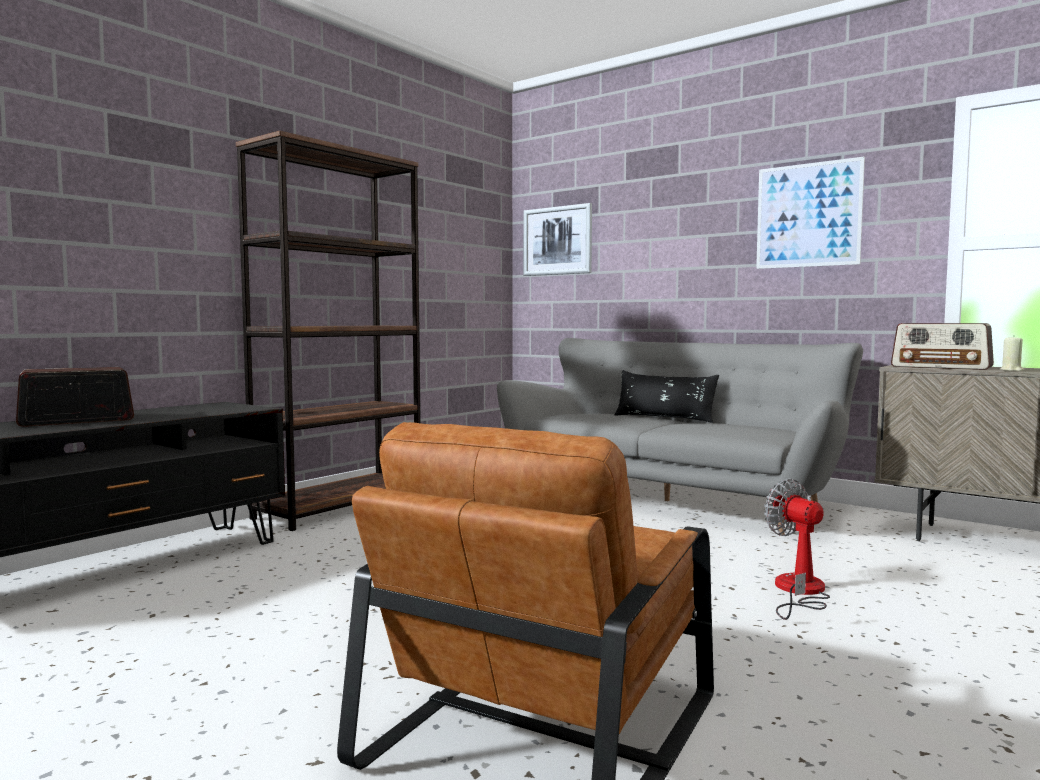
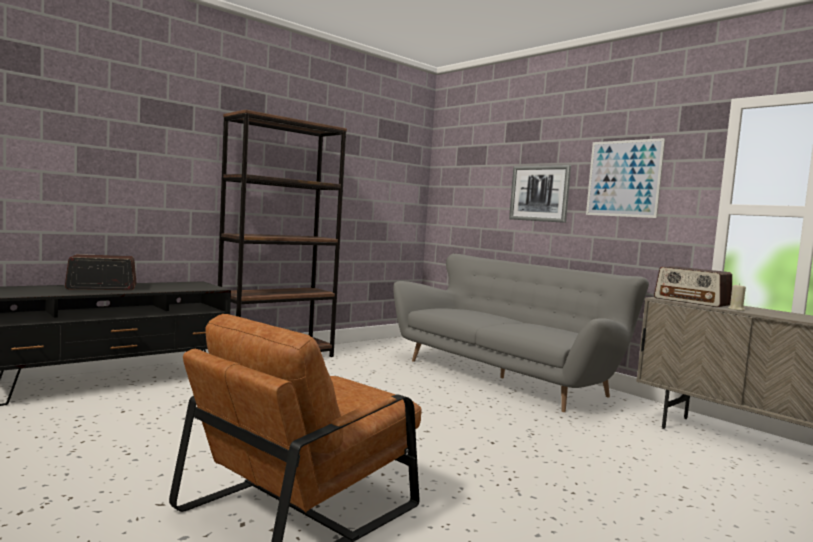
camera: 10 degrees right, 0 degrees up
picture [523,203,592,276] -> picture moved to [509,165,571,223]
black pillow [614,370,719,423] -> none
fan [764,478,830,620] -> none

